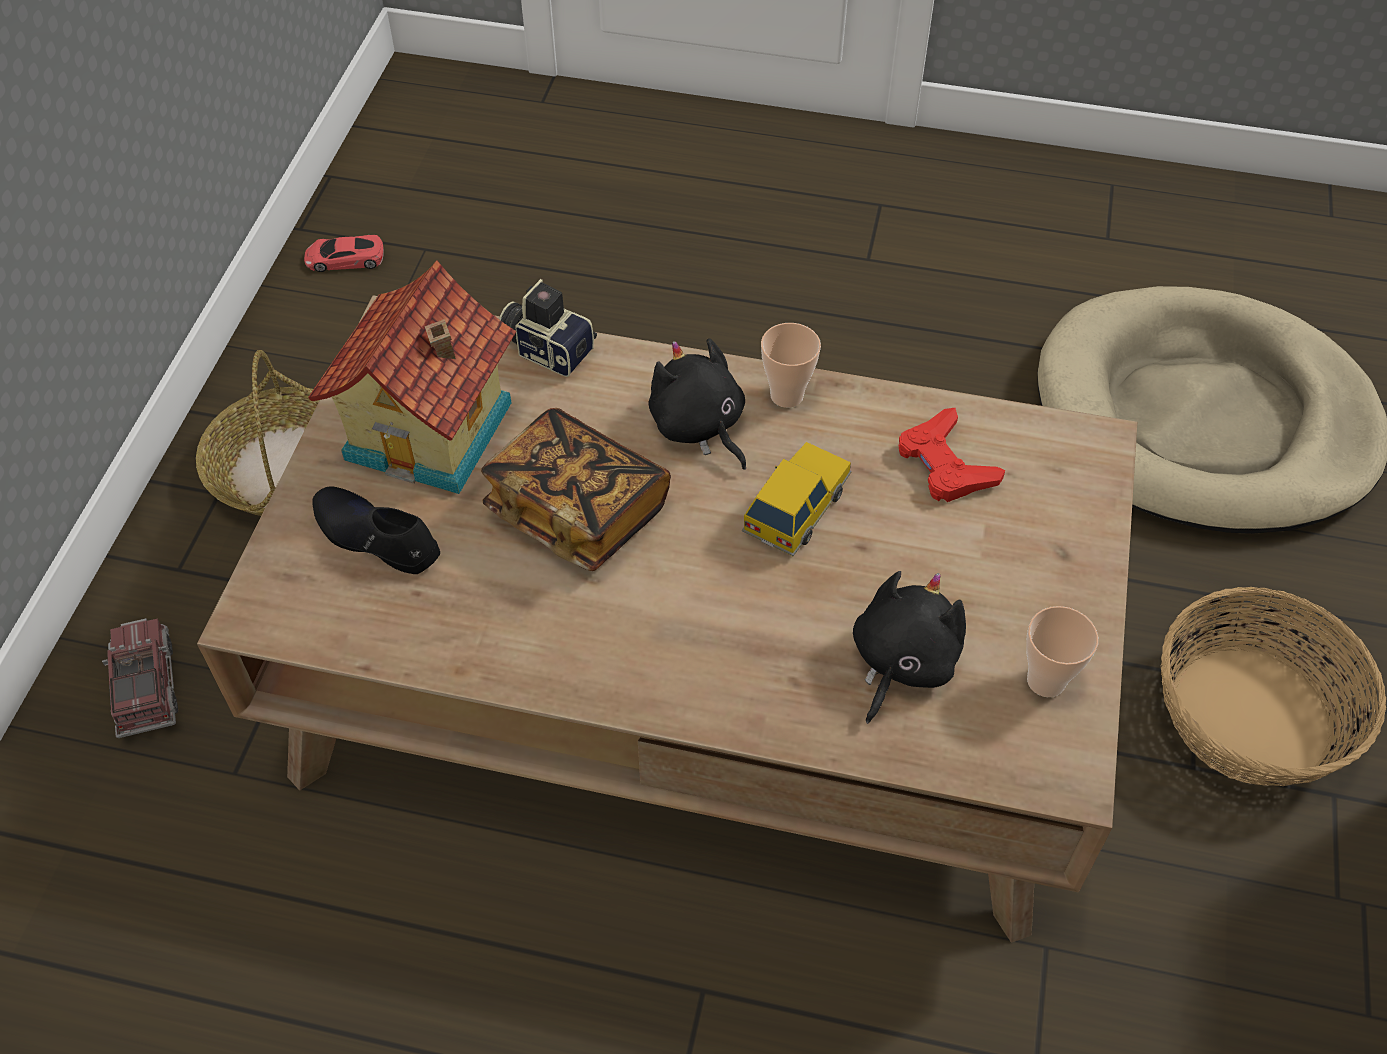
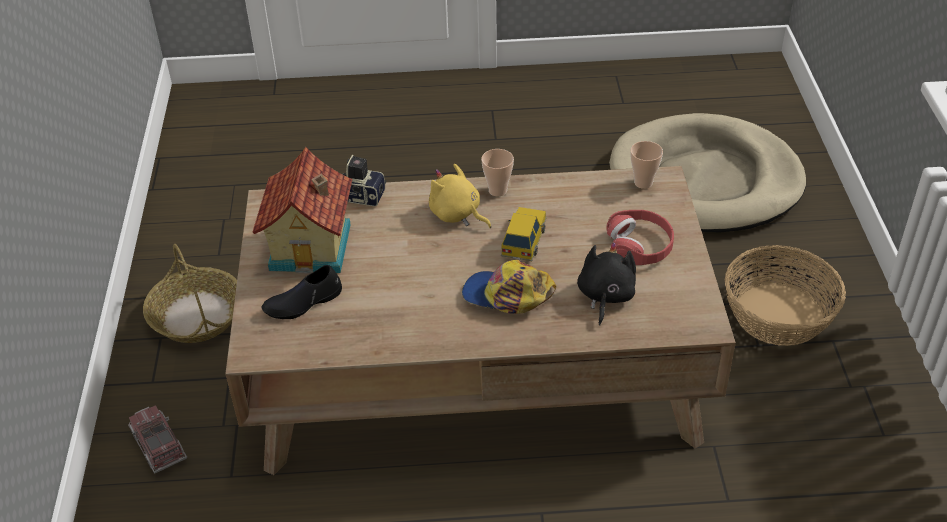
camera: 15 degrees left, 10 degrees down
red toy car [304,235,384,272] -> none
black shoe [312,486,440,574] -> black shoe turned 45 degrees counterclockwise [261,265,342,319]
book [481,408,671,571] -> none
black plush toy [649,338,746,470] -> yellow plush toy [429,164,491,228]
red game controller [899,408,1005,502] -> none
cup [1026,606,1098,697] -> cup moved to [630,141,663,189]
none -> cap [462,260,556,314]
none -> red headphones [606,210,674,265]

